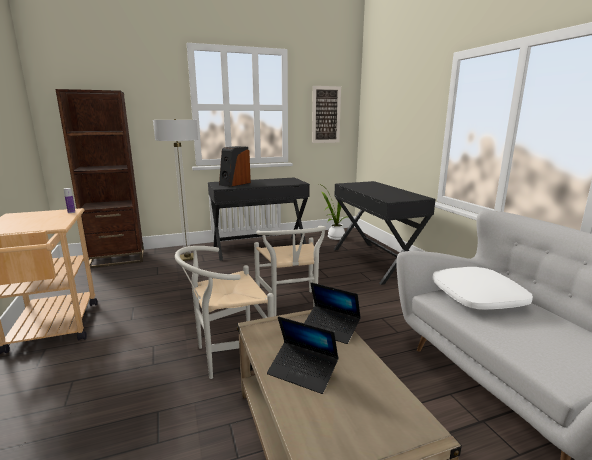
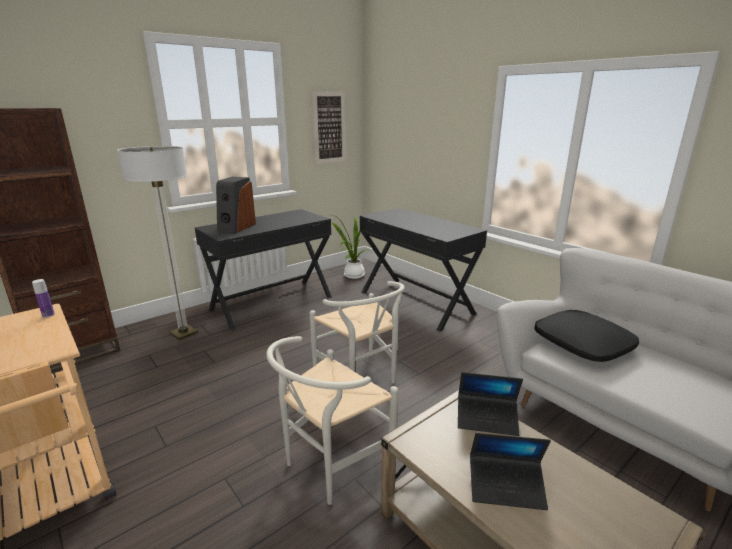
camera: 20 degrees left, 5 degrees up
white pillow [432,267,533,310] -> black pillow [535,310,639,362]

